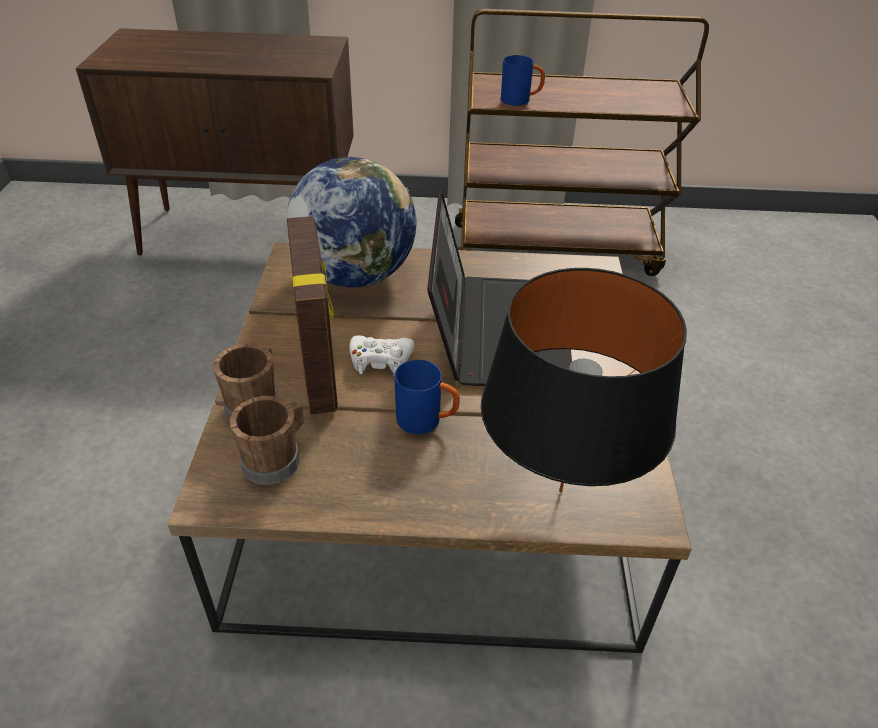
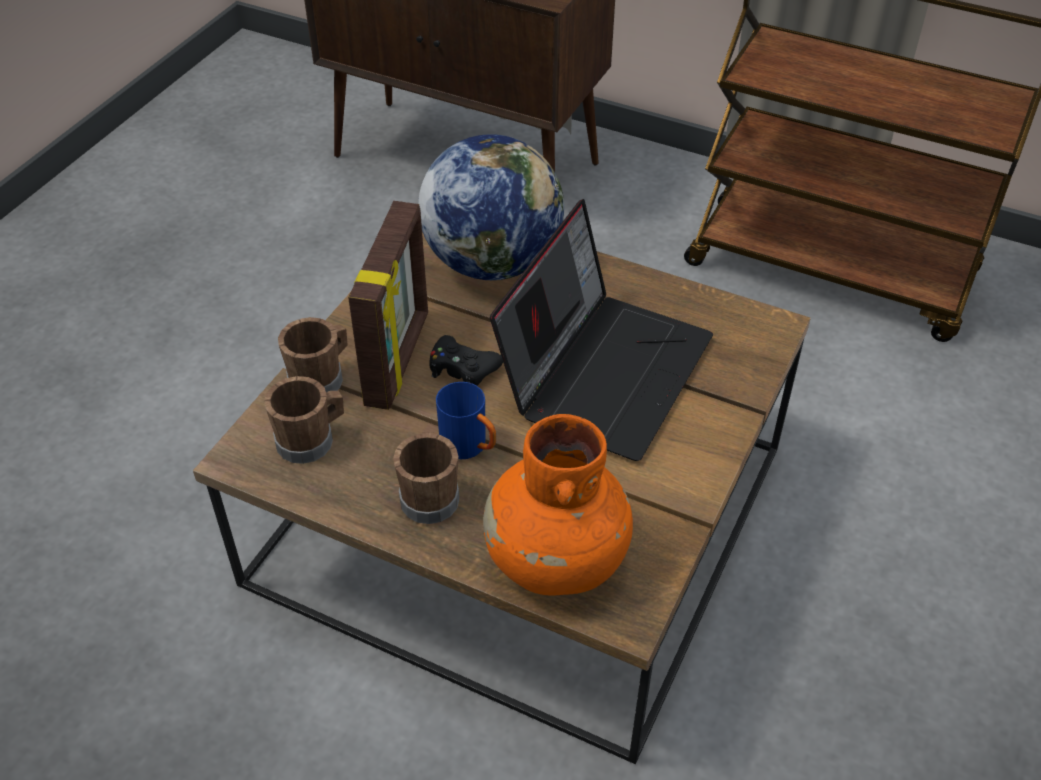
camera: 25 degrees right, 5 degrees up
white game controller [349,335,414,375] -> black game controller [429,335,503,386]
black table lamp [481,268,687,492] -> orange vase [483,414,633,596]
blue mug [501,55,545,106] -> none
none -> brown mug [393,432,459,524]

